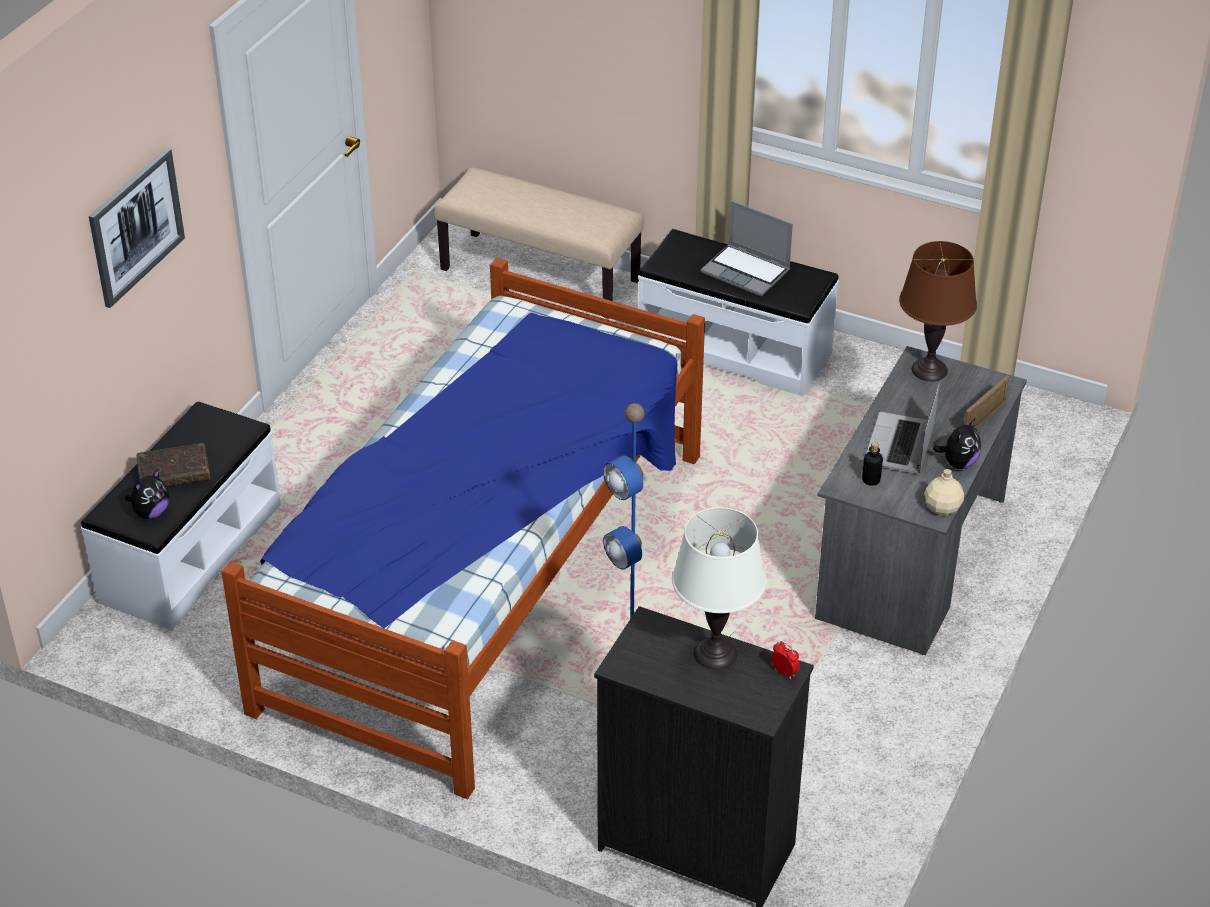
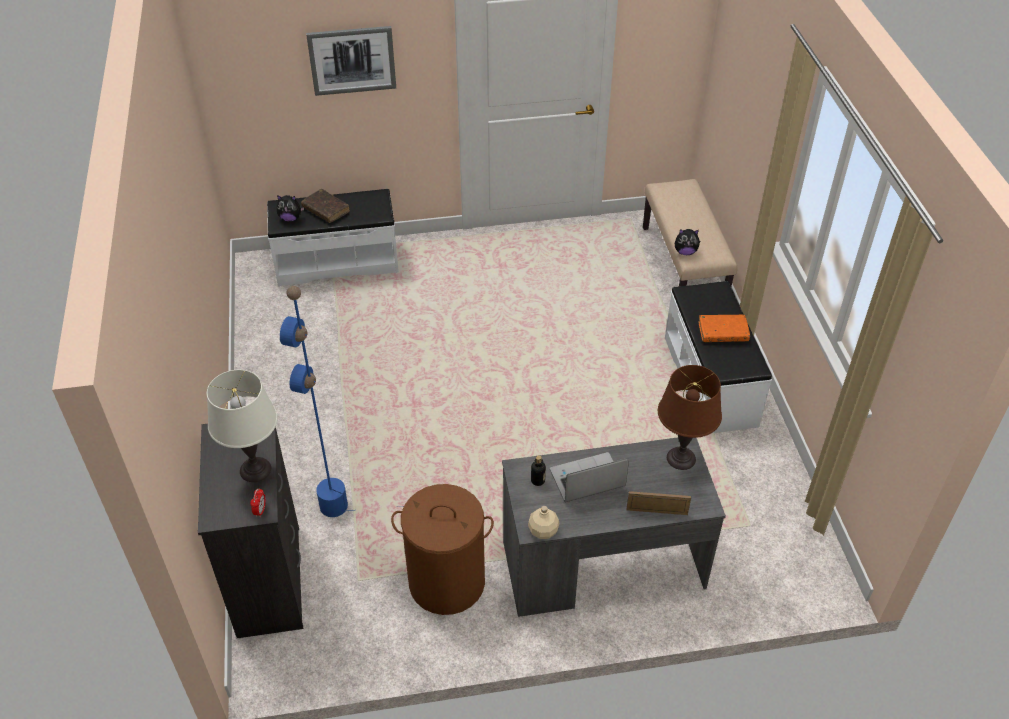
camera: 55 degrees right, 5 degrees up
bed [222,257,705,799] -> none
laptop [701,201,793,296] -> orange book [698,315,750,342]
plush toy [933,418,981,469] -> plush toy moved to [675,229,701,255]
none -> brown laundry basket [391,484,494,615]

